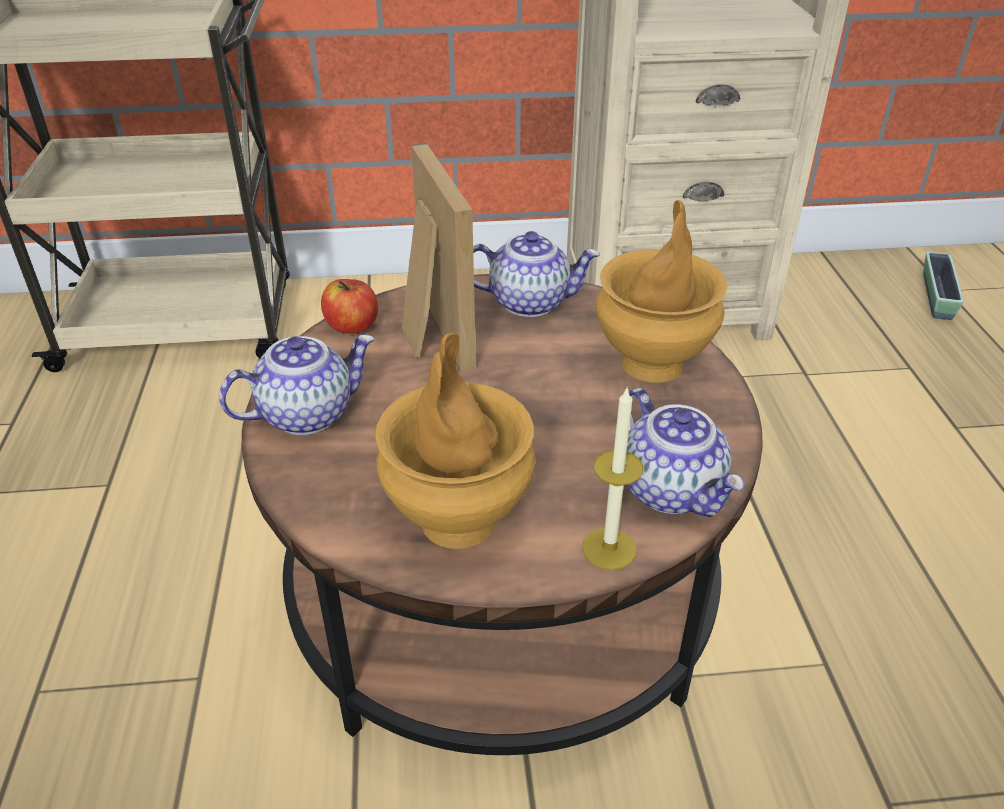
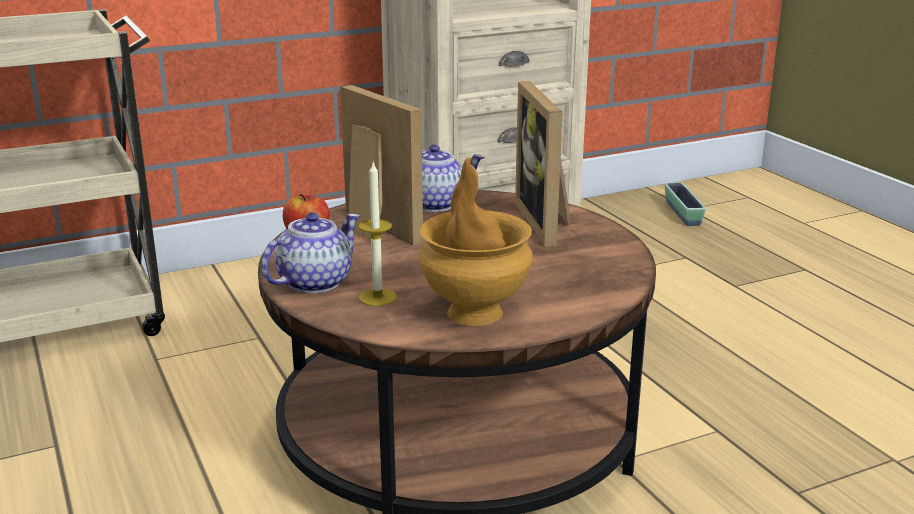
camera: 20 degrees left, 15 degrees down
candle [582,386,644,570] -> candle moved to [359,162,397,306]
brown vase [596,200,727,383] -> picture frame [515,81,571,247]
teapot [626,388,744,517] -> none

